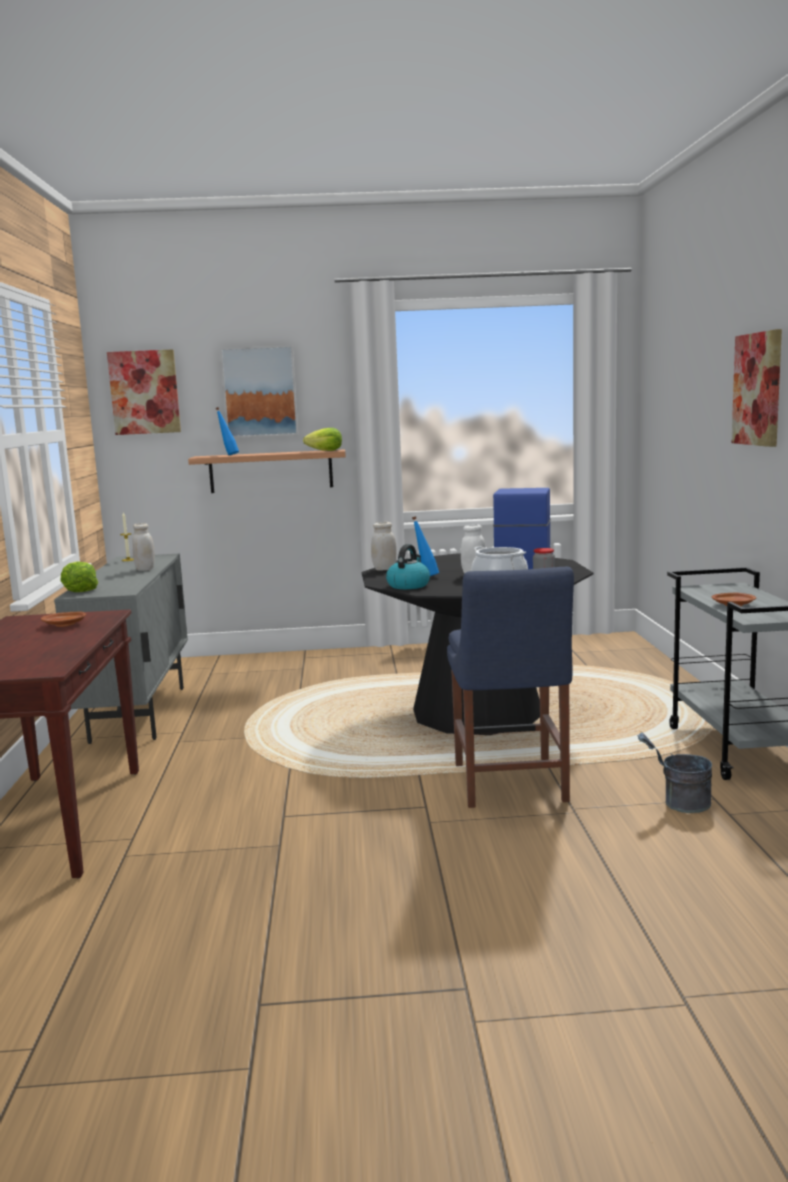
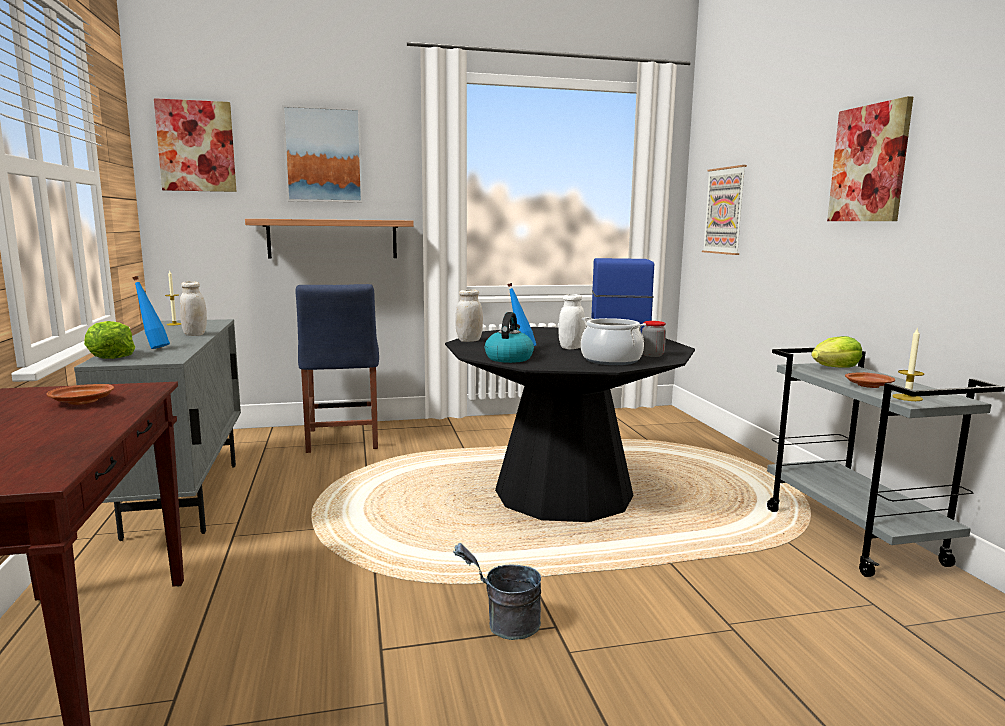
camera: 10 degrees left, 0 degrees up
blue bottle [215,407,239,455] -> blue bottle moved to [133,276,170,349]
lettuce [303,428,342,451] -> lettuce moved to [811,336,862,367]
blue chair [447,567,574,808] -> blue chair moved to [296,284,379,453]
grey bucket [638,733,712,813] -> grey bucket moved to [453,543,541,640]
none -> picture [702,165,747,255]
none -> candle [892,327,924,401]

